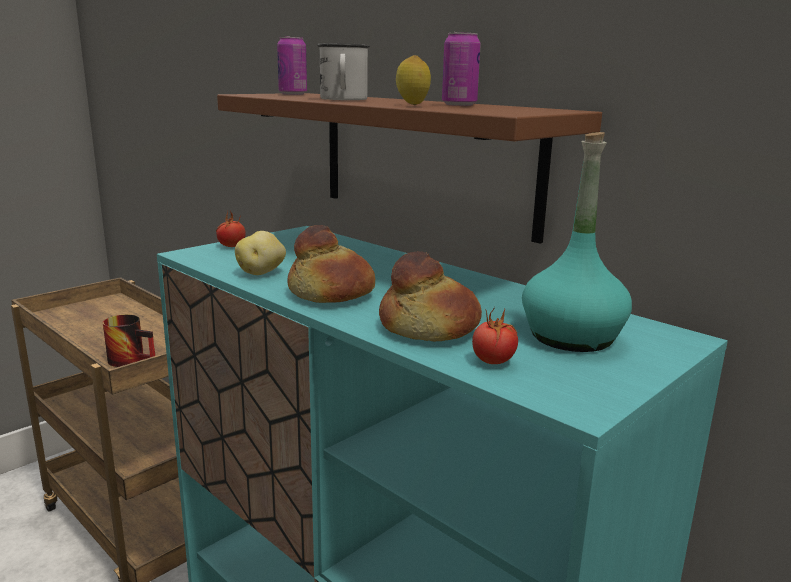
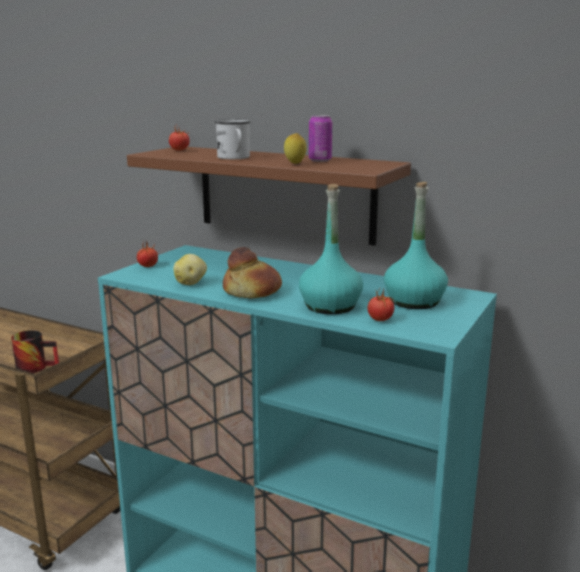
camera: 15 degrees left, 0 degrees up
can [277,36,307,95] -> tomato [169,126,190,151]
bread [379,251,482,342] -> turquoise bottle [299,184,363,314]

